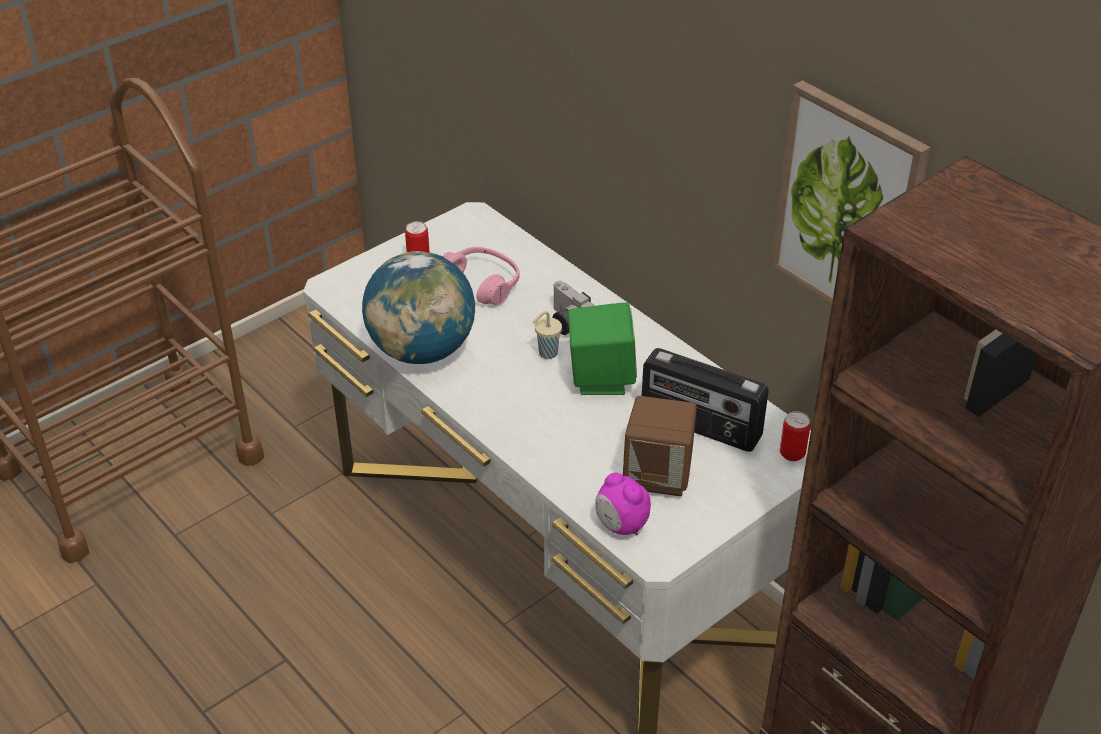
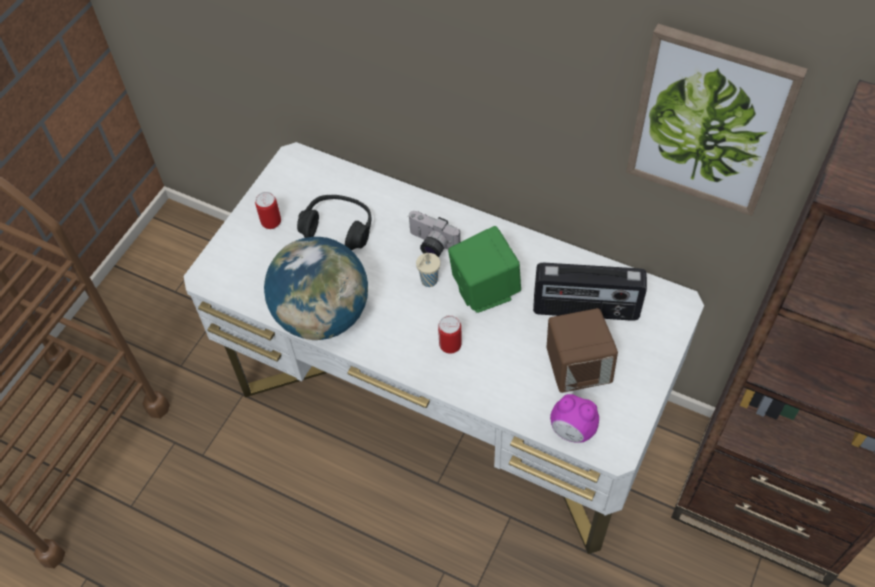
camera: 20 degrees left, 15 degrees up
pink headphones [442,247,520,305] -> black headphones [297,195,372,250]
can [780,411,811,461] -> can moved to [438,315,462,353]

